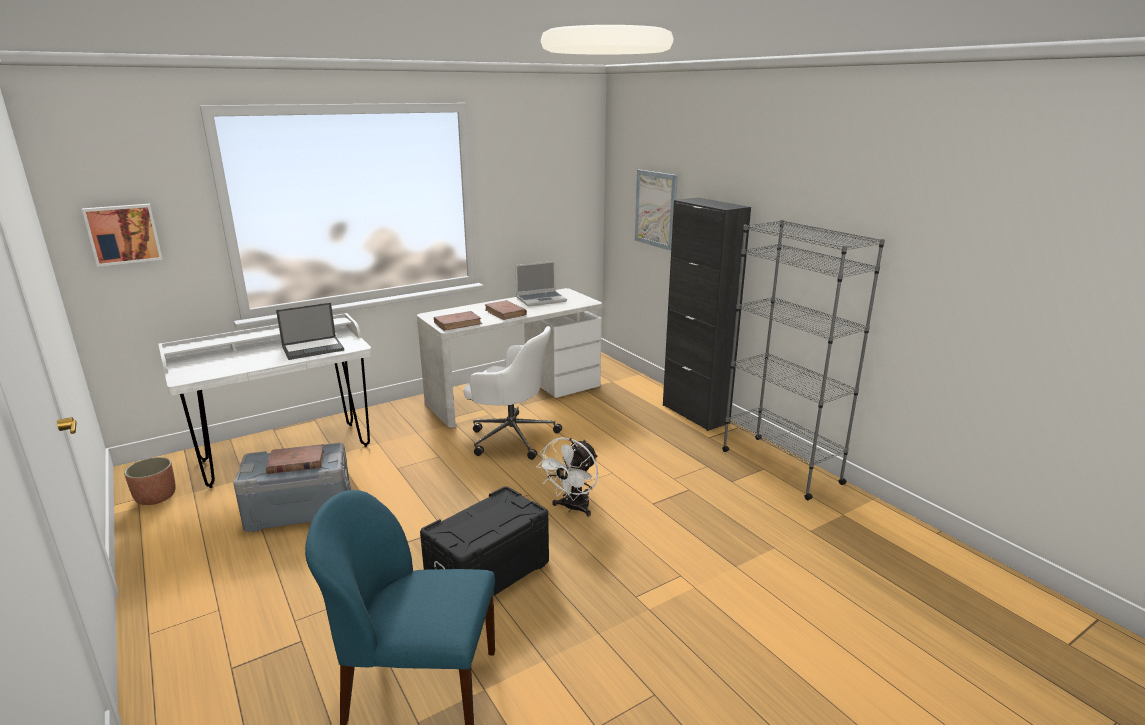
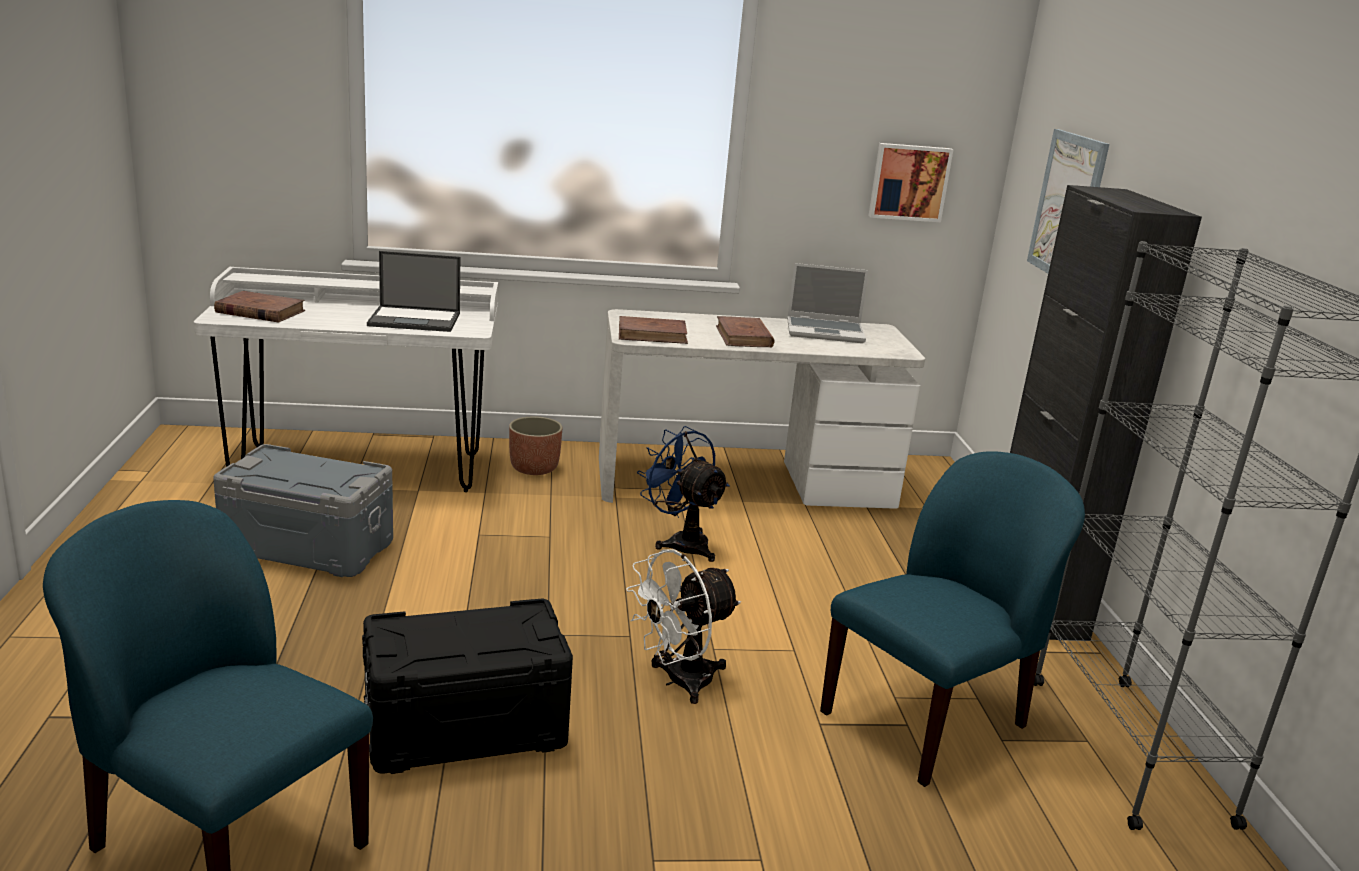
camera: 25 degrees right, 0 degrees up
picture [82,204,163,267] -> picture moved to [869,143,953,222]
planter [124,457,176,505] -> planter moved to [509,416,563,475]
brown book [266,444,324,474] -> brown book moved to [214,291,305,323]
white office chair [463,326,562,460] -> blue fan [637,426,730,562]
none -> blue chair [820,451,1085,787]

